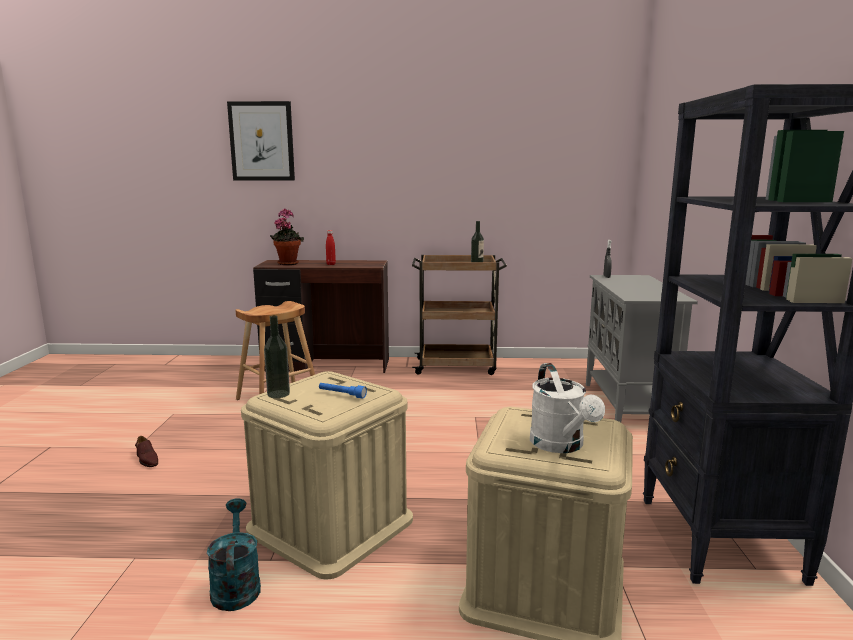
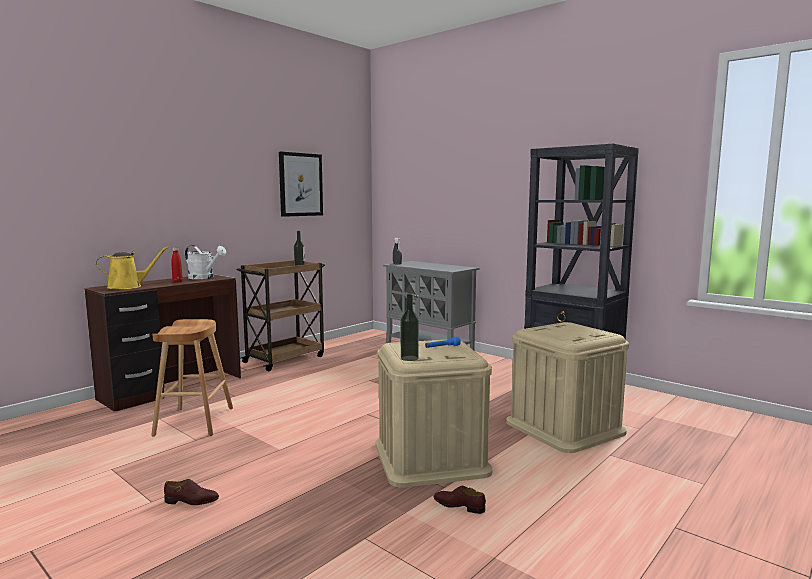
camera: 50 degrees left, 5 degrees down
turquoise watering can [207,498,261,611] -> brown shoe [434,486,486,514]
picture [227,101,295,181] -> picture moved to [279,152,323,217]
potted plant [270,209,304,265] -> yellow watering can [96,246,169,289]
white watering can [530,363,605,453] -> white watering can moved to [185,245,226,279]

